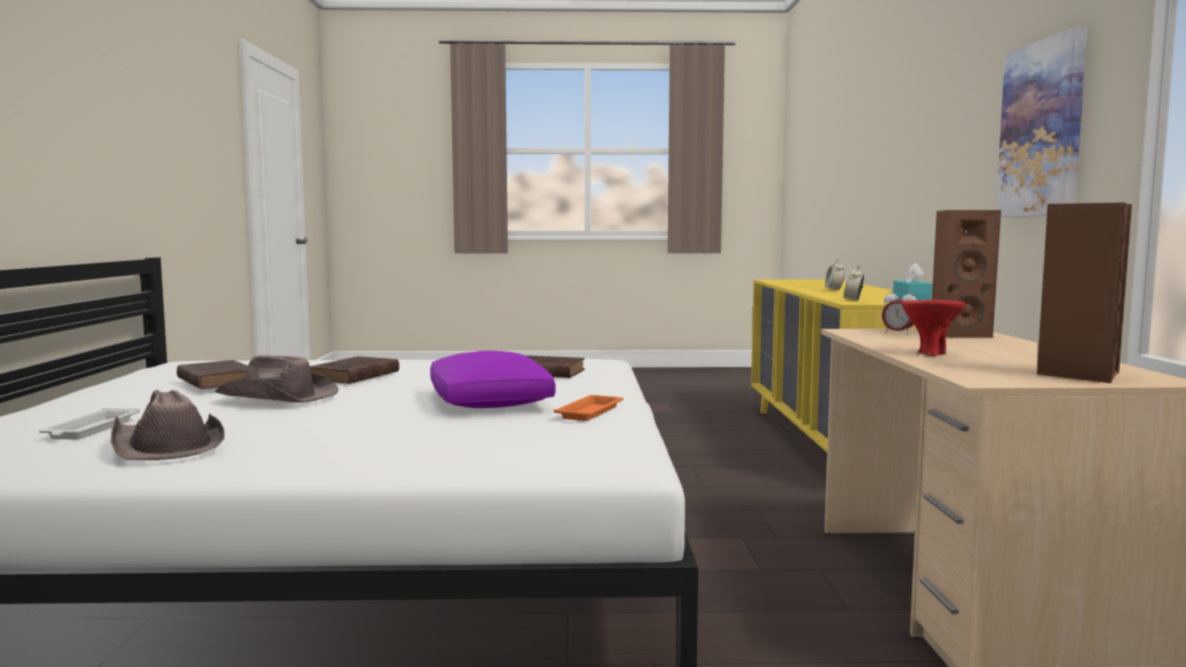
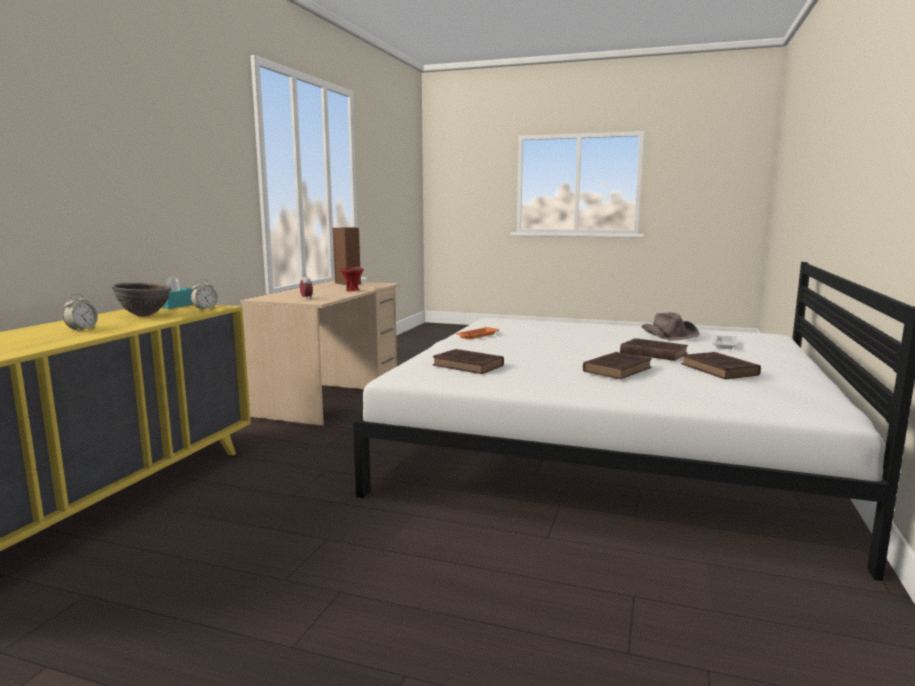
camera: 160 degrees left, 5 degrees up
brown hat [215,355,339,403] -> brown book [620,338,688,361]
purple pillow [430,351,556,408] -> none
brown speaker [932,210,1001,338] -> none
picture [996,26,1087,217] -> none
none -> brown bowl [112,283,171,317]

